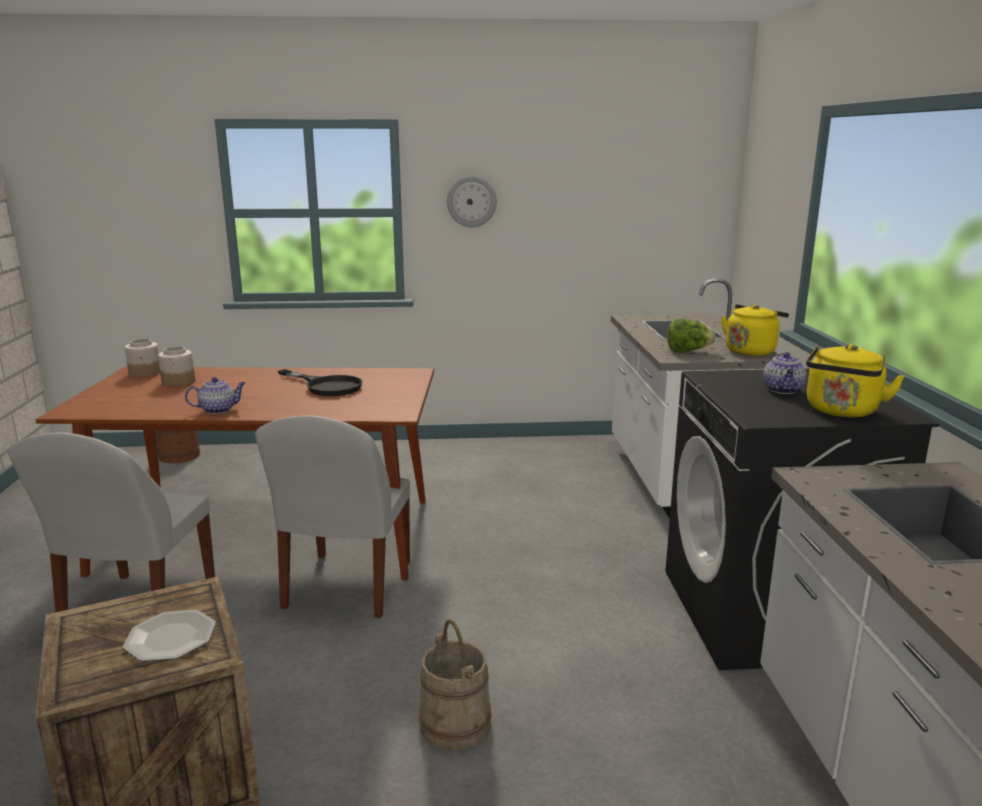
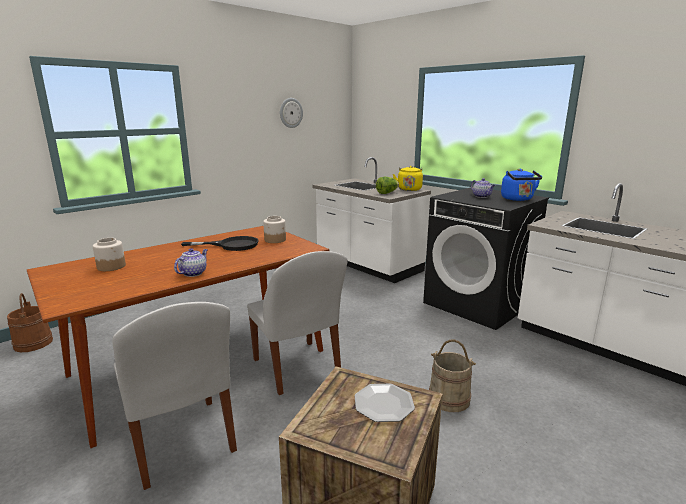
camera: 40 degrees left, 0 degrees up
jar [125,339,160,377] -> jar moved to [263,216,286,243]
wall clock [447,176,497,227] -> wall clock moved to [280,98,303,128]
yellow kettle [806,344,905,418] -> blue kettle [501,169,542,201]

